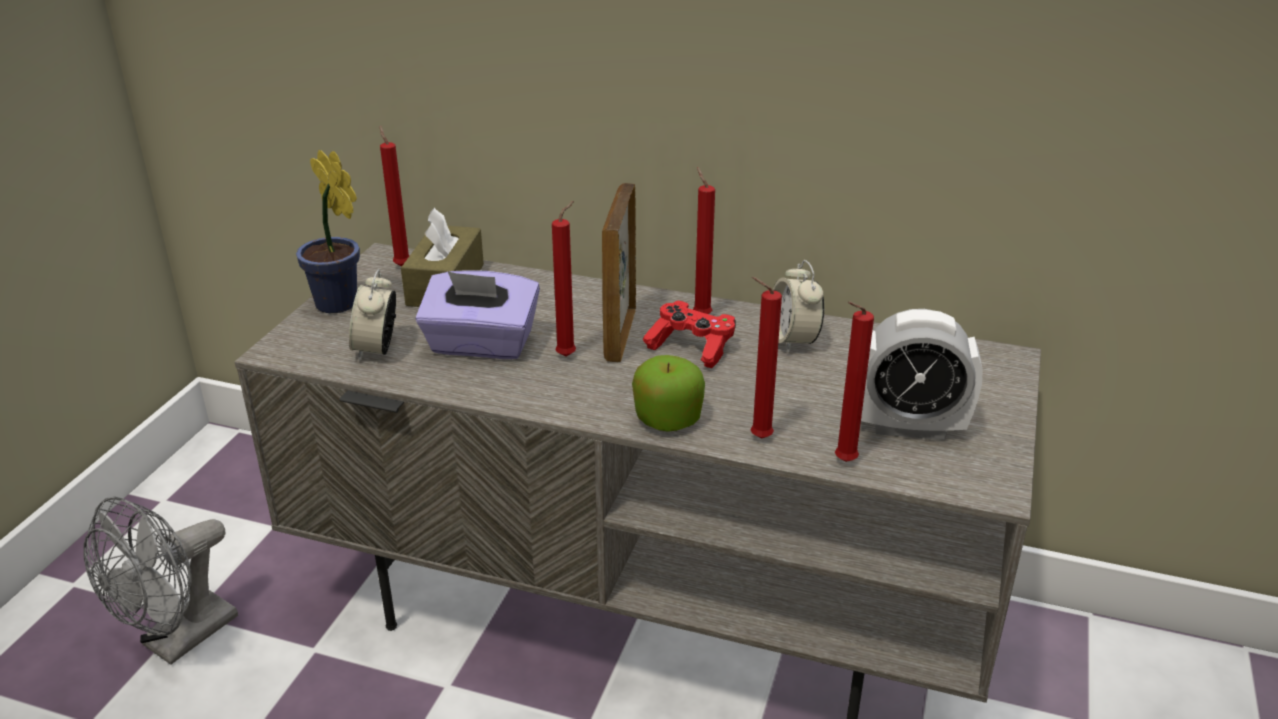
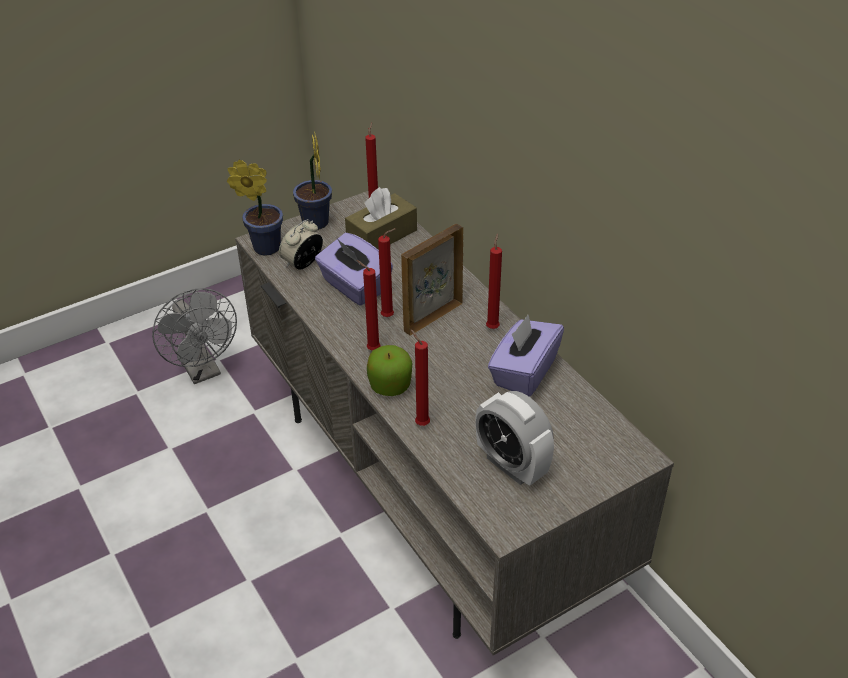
camera: 40 degrees right, 10 degrees up
grey fan [83,496,238,665] -> grey fan turned 105 degrees counterclockwise [152,288,237,384]
red game controller [643,301,736,368] -> none
alarm clock [773,260,824,353] -> purple tissue box [488,315,564,397]
red candle [835,302,874,462] -> red candle moved to [356,260,380,350]
none -> potted plant [227,160,283,255]

